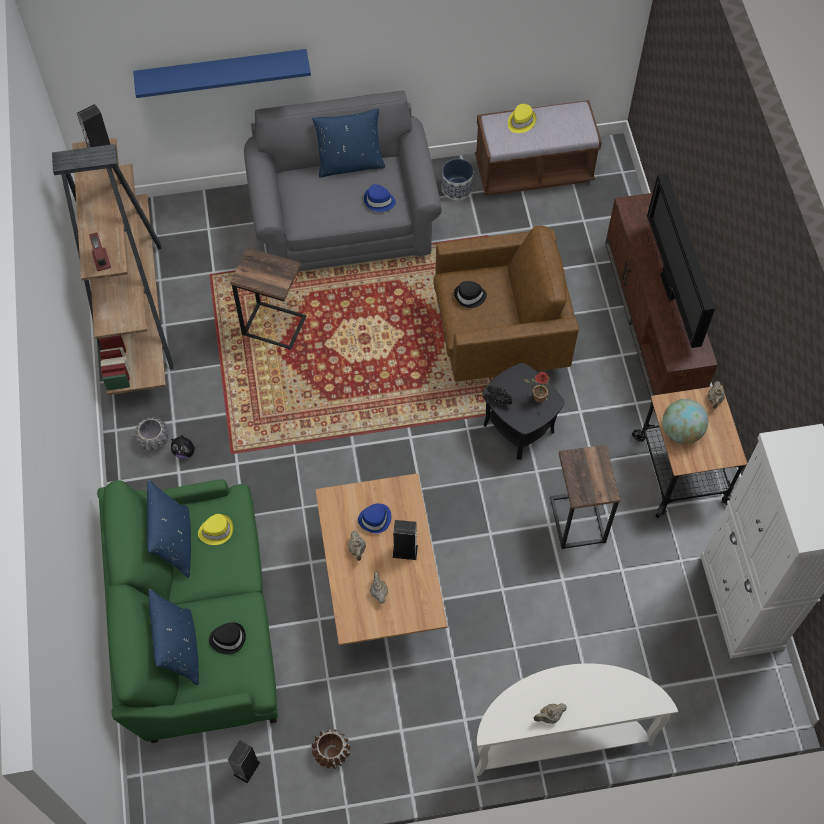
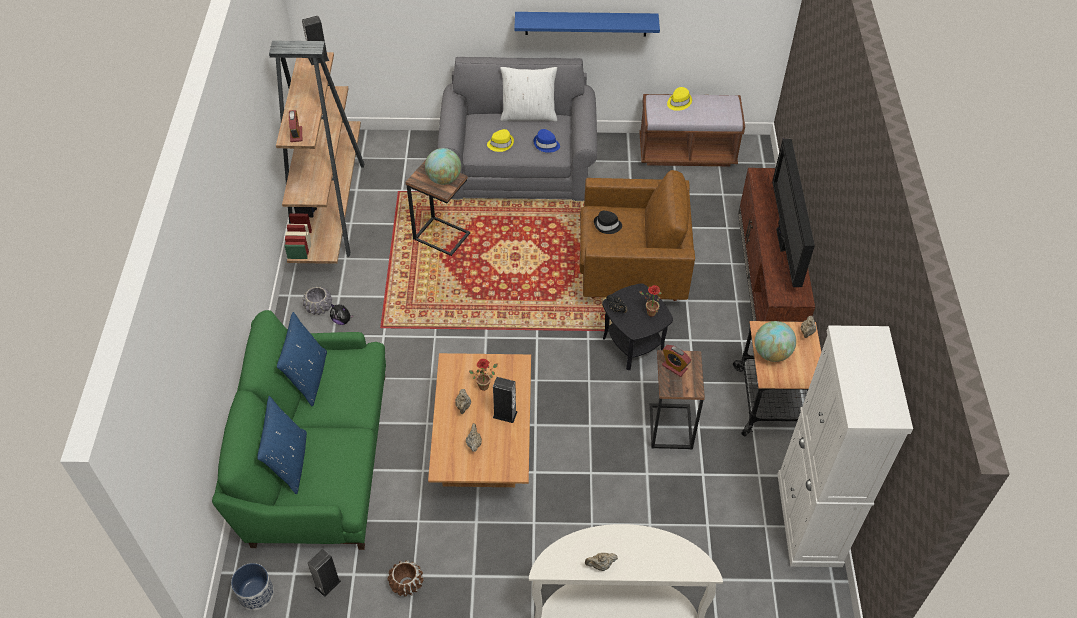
camera: 10 degrees right, 10 degrees down
blue shelf [133,49,311,98] -> blue shelf moved to [514,12,660,36]
yellow hat [198,514,233,545] -> yellow hat moved to [487,129,514,152]
black hat [209,622,246,654] -> none
blue pillow [312,108,385,178] -> white pillow [500,67,557,122]
blue hat [358,503,391,533] -> potted plant [469,359,498,391]
planter [442,159,473,200] -> planter moved to [231,563,274,610]
none -> globe [425,148,461,185]
none -> alarm clock [662,345,691,377]

